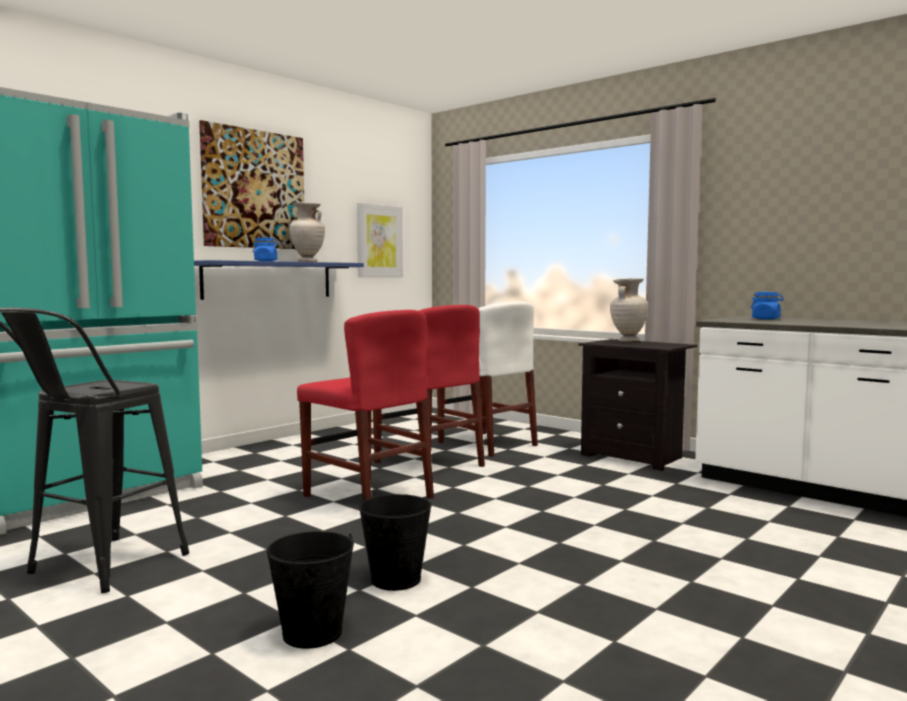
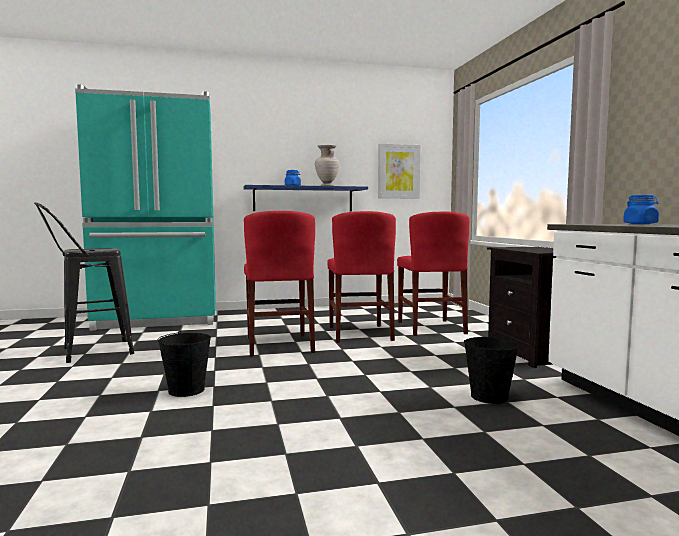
camera: 35 degrees right, 0 degrees up
picture [199,120,304,249] -> none
black bucket [267,531,354,649] -> black bucket moved to [464,337,519,404]
white chair [437,301,538,457] -> red chair [397,212,469,336]
beige vase [610,278,648,342] -> none

